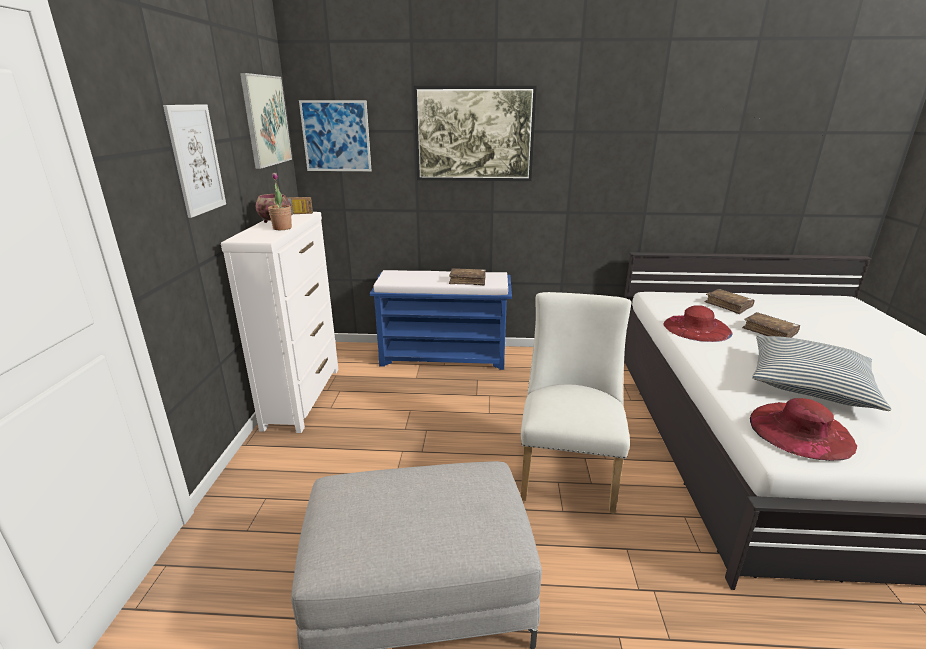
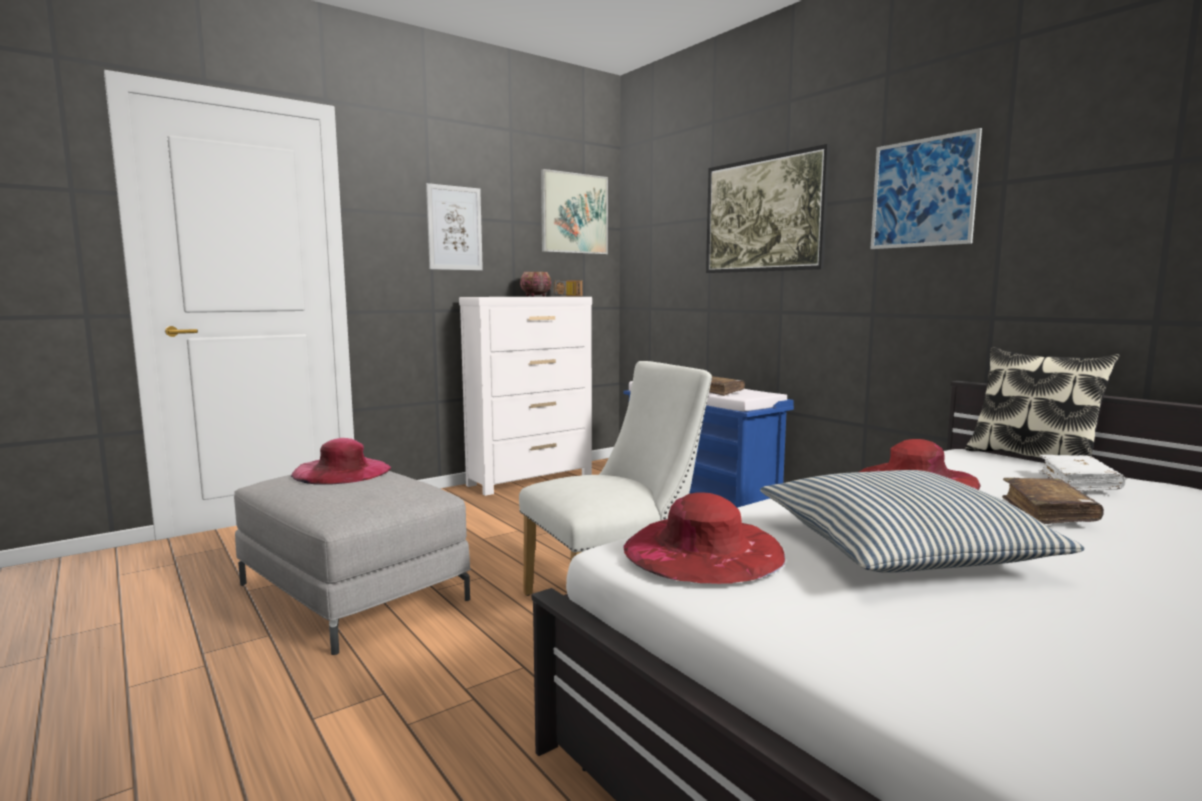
camera: 50 degrees right, 15 degrees down
potted plant [268,173,292,230] -> none
picture [299,100,372,171] -> picture moved to [870,128,982,249]
brown book [705,289,754,314] -> white book [1039,455,1125,491]
none -> pink hat [291,438,391,485]
none -> pillow [965,347,1120,458]

